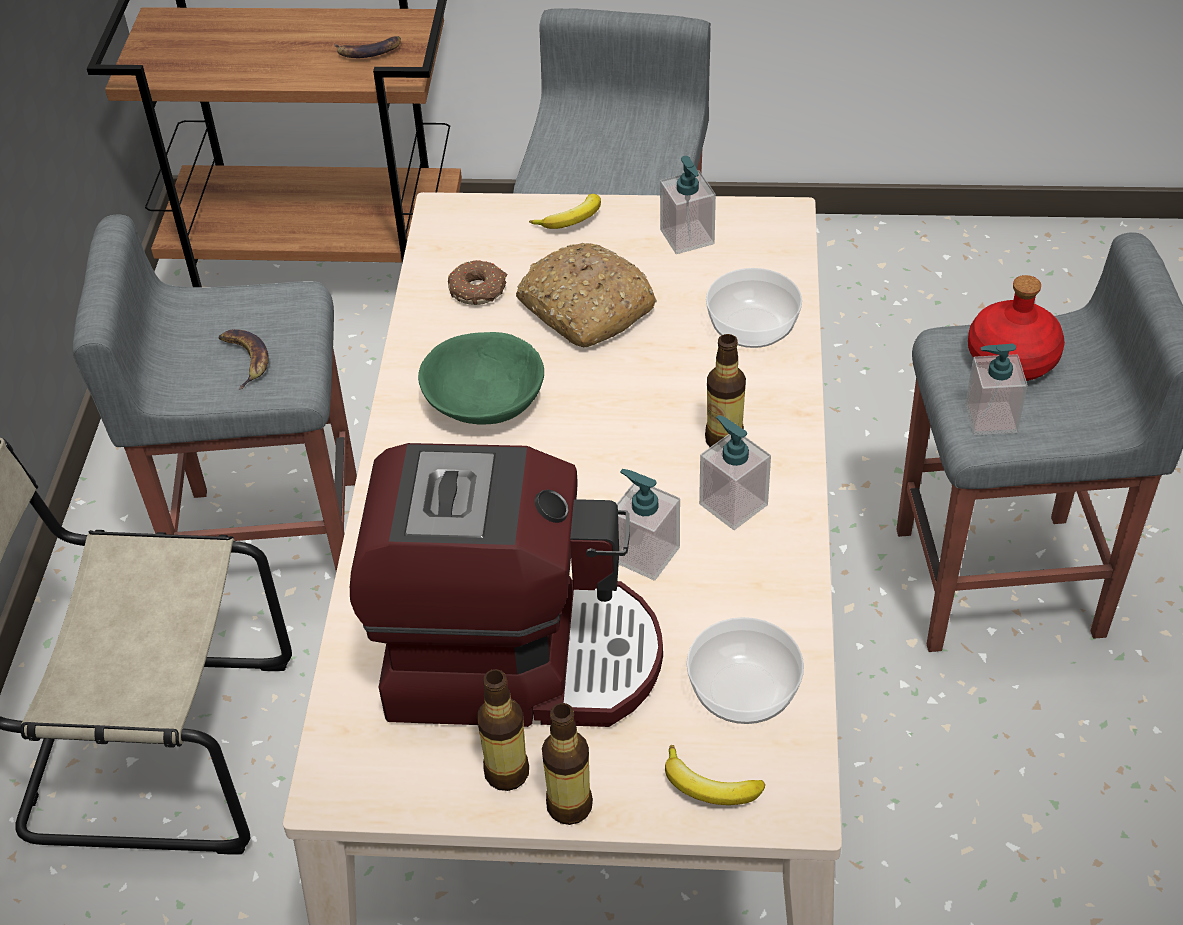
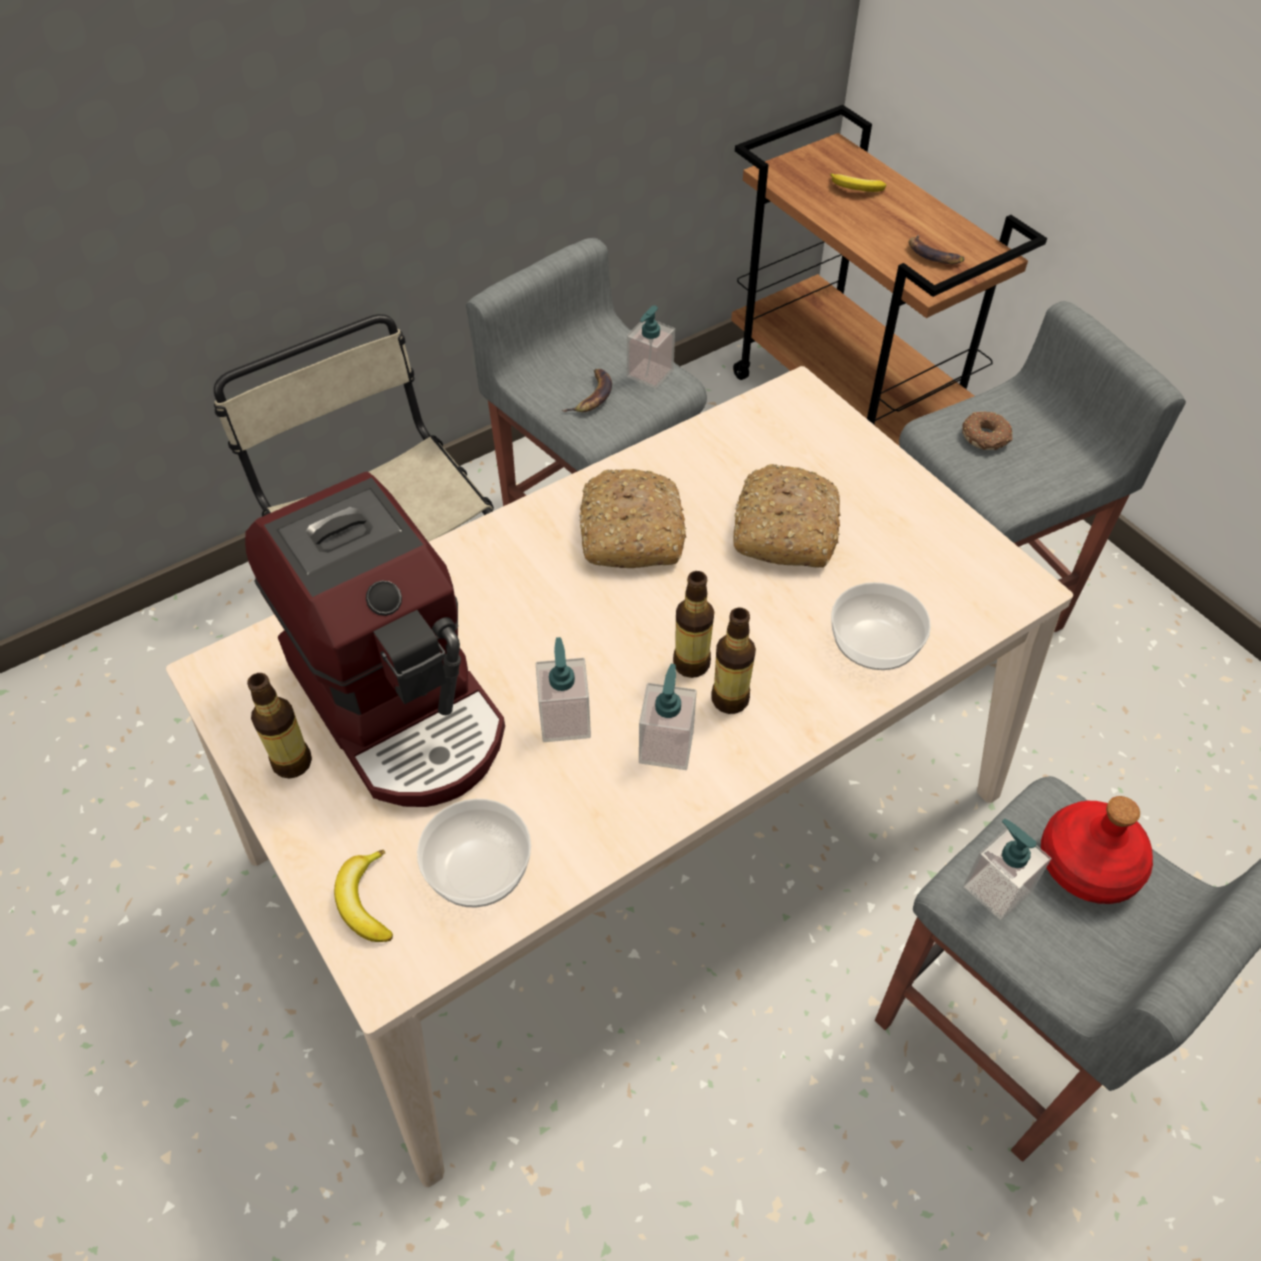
camera: 50 degrees right, 5 degrees up
green bowl [418,332,544,425] -> bread [579,469,686,568]
donut [448,260,507,305] -> donut moved to [962,411,1012,450]
banana [529,194,601,229] -> banana moved to [830,173,886,192]
bottle [542,703,593,825] -> bottle moved to [673,571,714,678]
soap dispenser [660,156,716,254] -> soap dispenser moved to [627,305,675,389]

